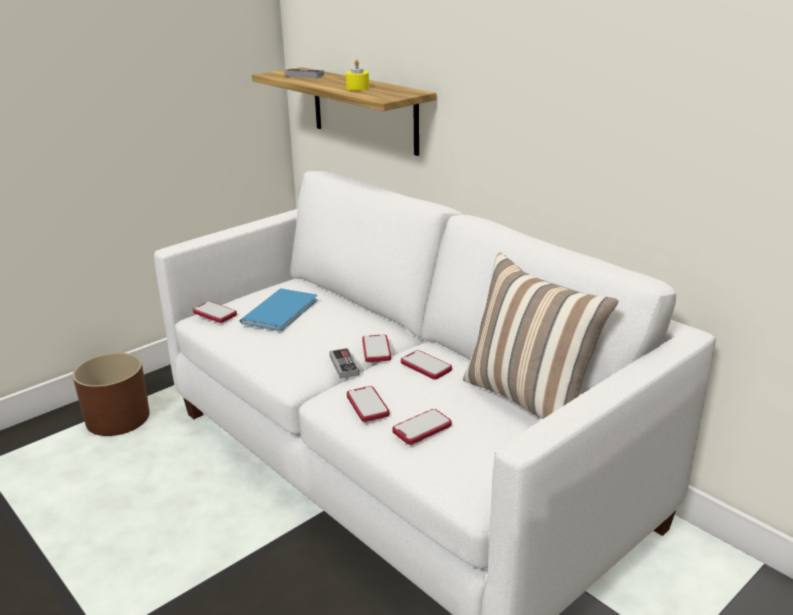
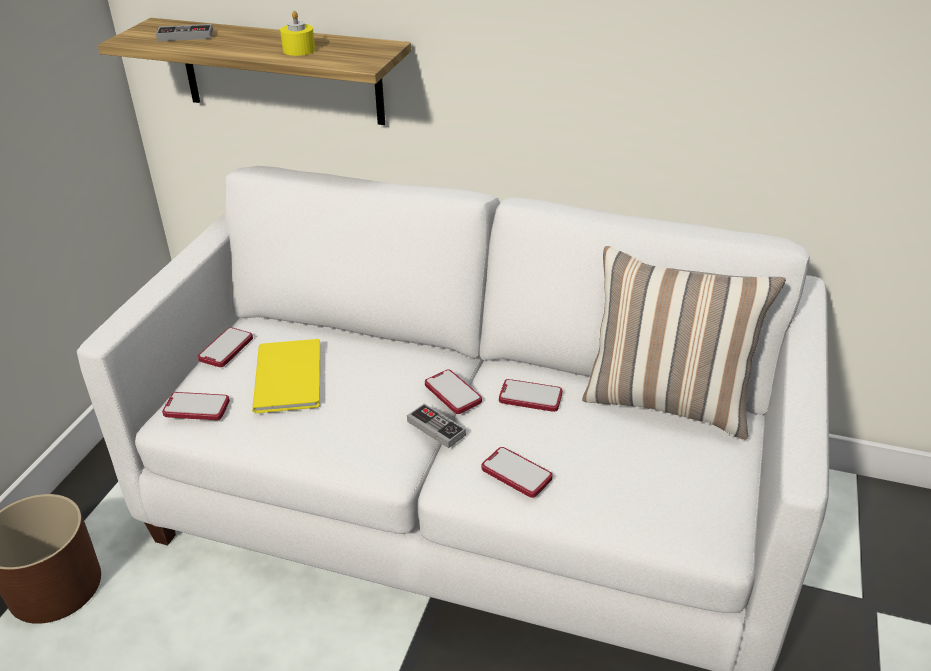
camera: 30 degrees left, 10 degrees up
blue book [240,288,318,332] -> yellow book [252,339,320,413]
phone [392,409,452,445] -> phone moved to [198,328,253,367]

